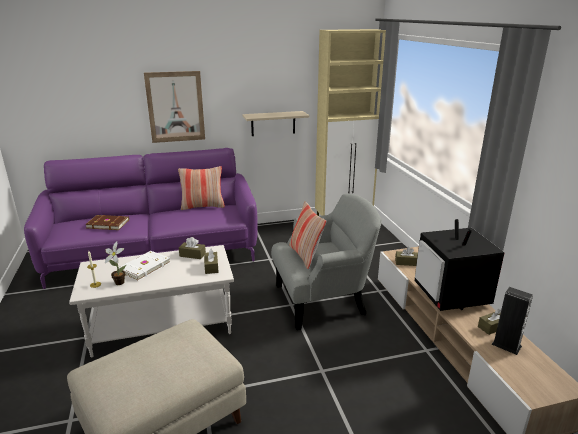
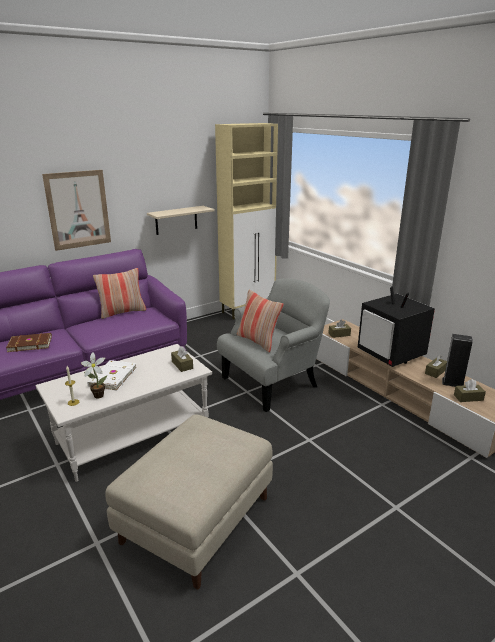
camera: 20 degrees left, 0 degrees up
brown tissue box [179,237,206,259] -> brown tissue box moved to [454,379,486,402]

